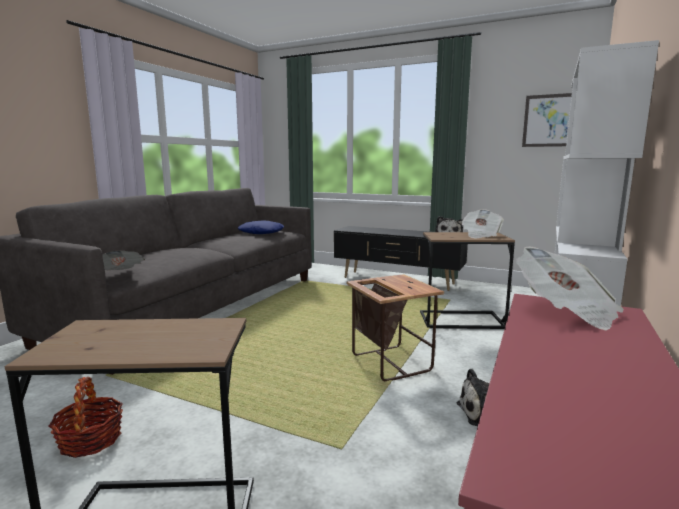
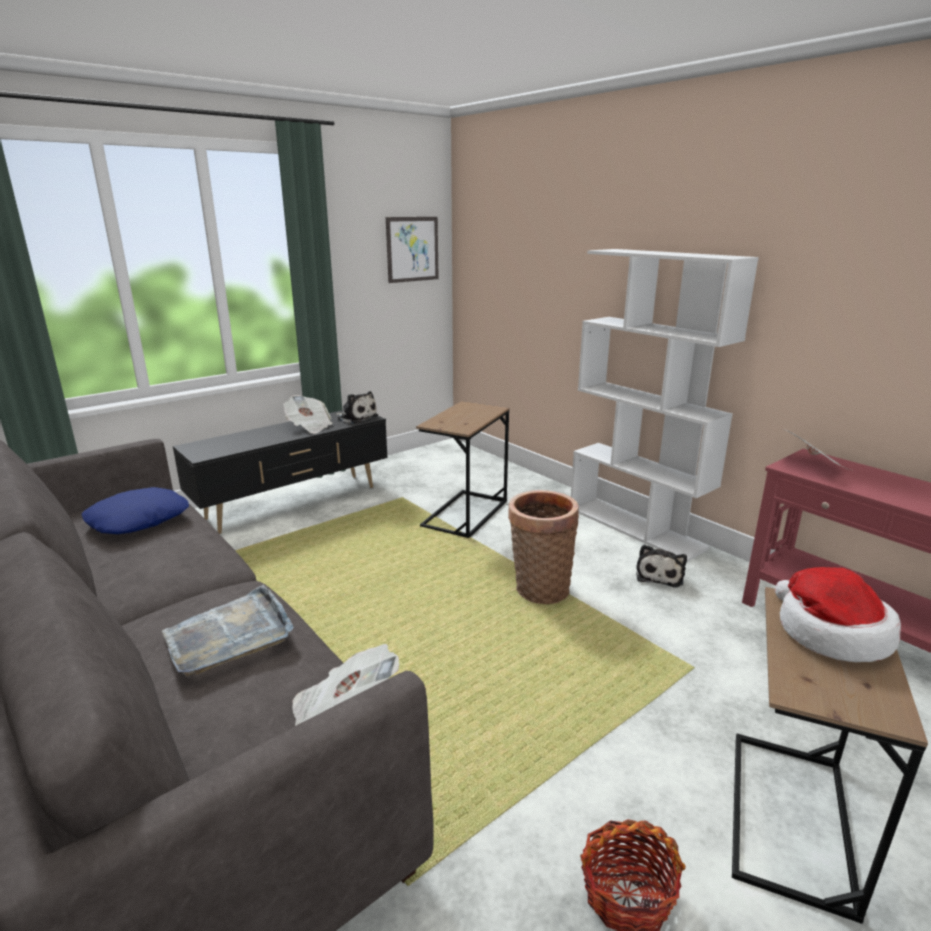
camera: 65 degrees left, 10 degrees up
side table [347,274,444,382] -> basket [508,490,579,604]
newspaper [461,209,504,238] -> newspaper moved to [283,395,333,434]
none -> grey tray [162,585,293,677]
none -> hat [775,567,901,662]

